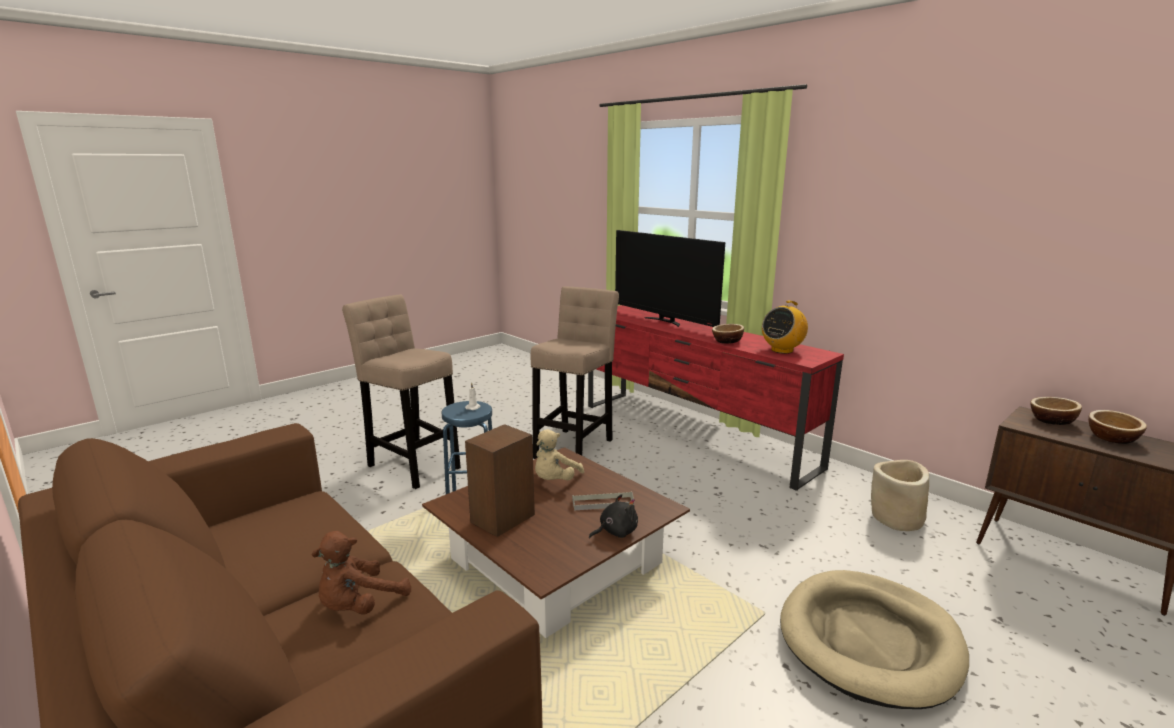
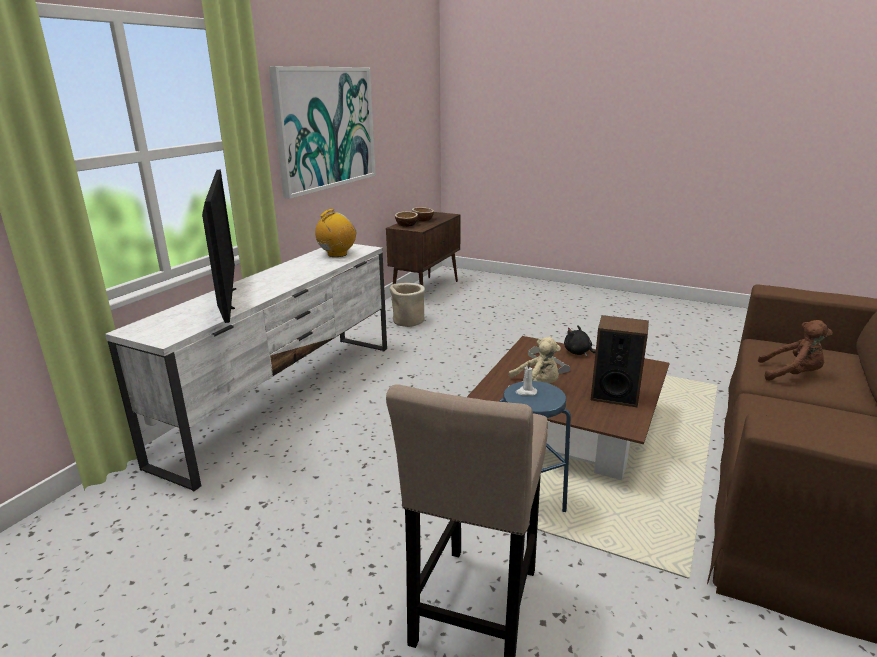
camera: 110 degrees left, 5 degrees up
beige stool [530,286,619,459] -> none
red tv stand [588,305,844,491] -> white tv stand [105,244,387,491]
television [615,230,725,327] -> television turned 45 degrees counterclockwise [202,170,236,323]
bowl [712,324,744,344] -> none
radio [762,300,808,354] -> radio turned 75 degrees counterclockwise [315,209,356,257]
beige dog bed [780,570,969,709] -> none
none -> picture [269,66,376,199]

